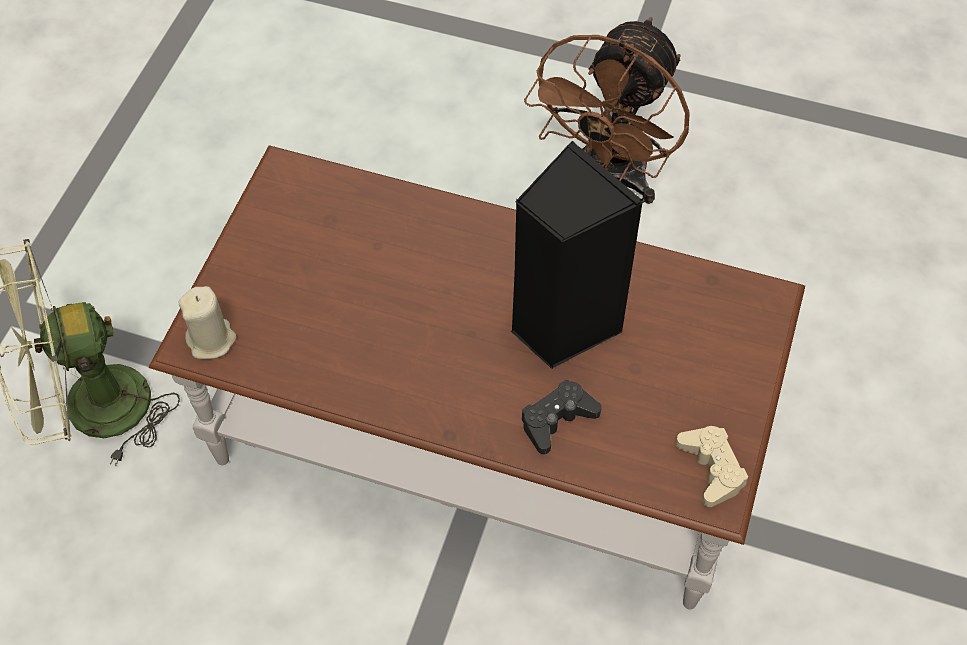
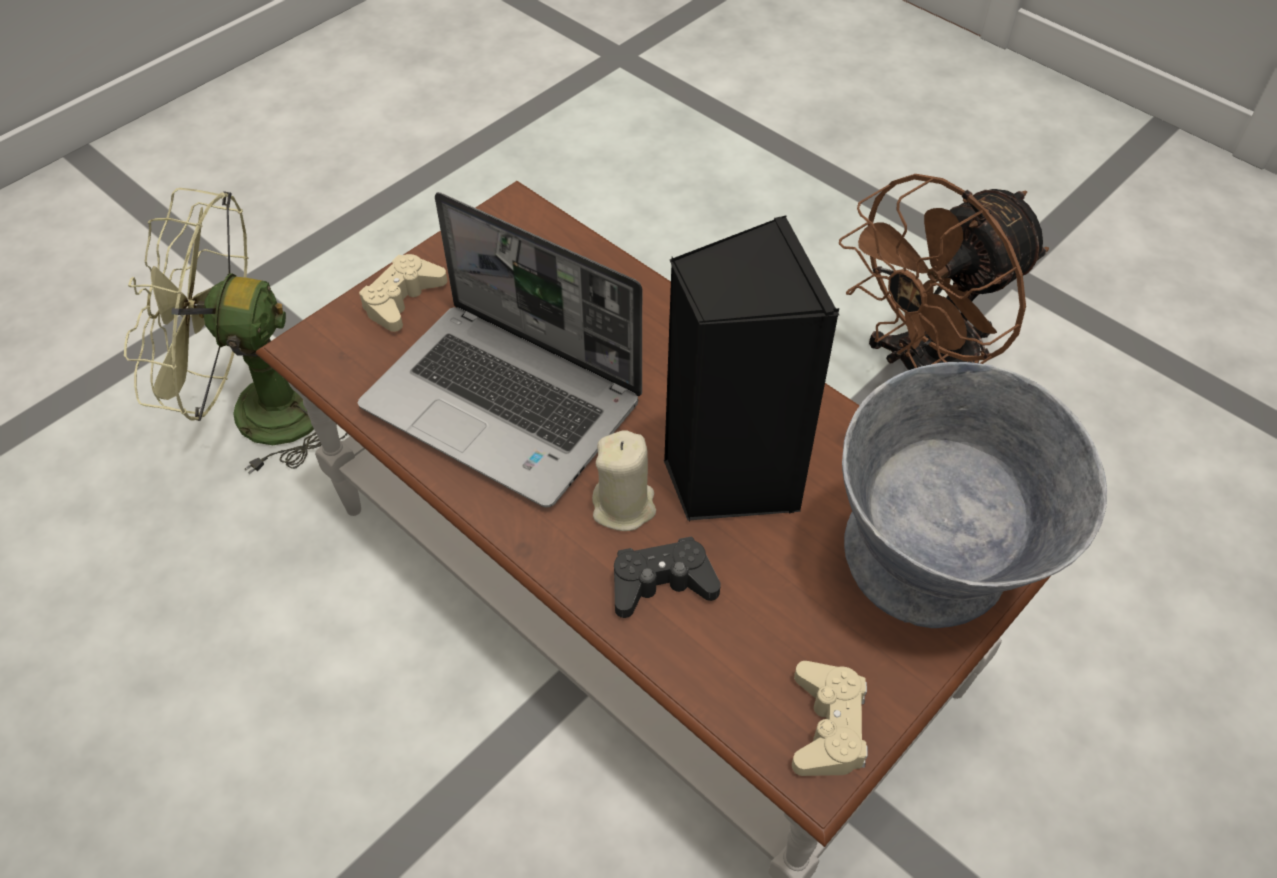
camera: 25 degrees right, 5 degrees down
beige candle [178,286,236,359] -> beige candle moved to [592,431,656,531]
none -> laptop [358,192,642,508]
none -> beige game controller [359,254,447,332]
none -> grey bowl [842,362,1107,628]

